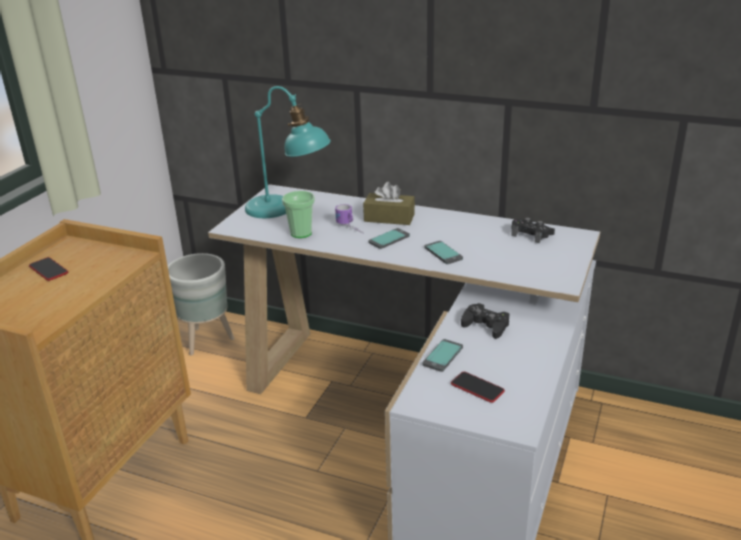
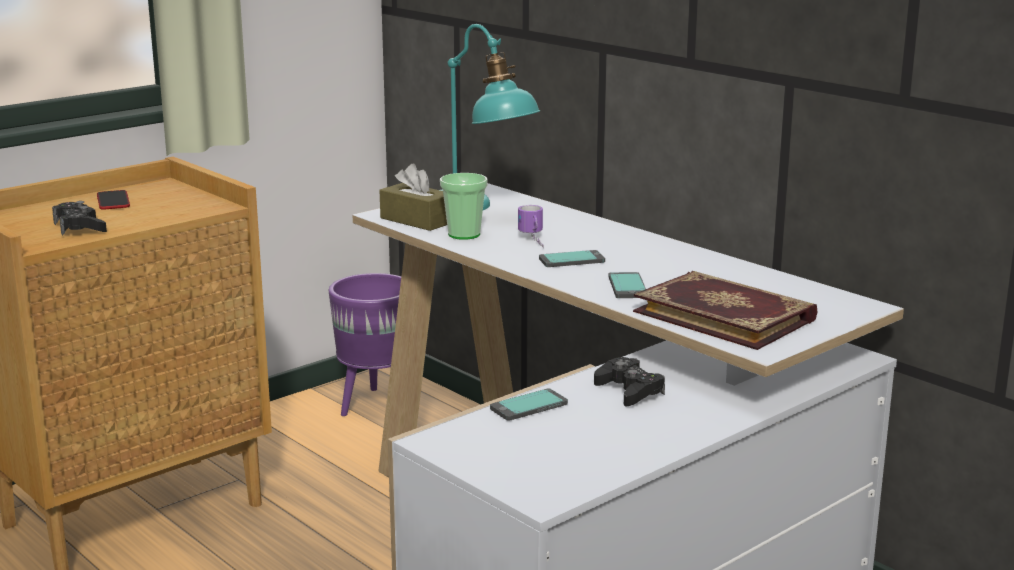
camera: 25 degrees right, 10 degrees down
grey planter [168,253,234,355] -> purple planter [329,273,401,416]
brown tissue box [363,182,415,225] -> brown tissue box moved to [379,164,447,231]
phone [451,372,505,403] -> none
black game controller [511,218,555,243] -> black game controller moved to [52,201,107,236]
none -> book [633,271,817,350]

